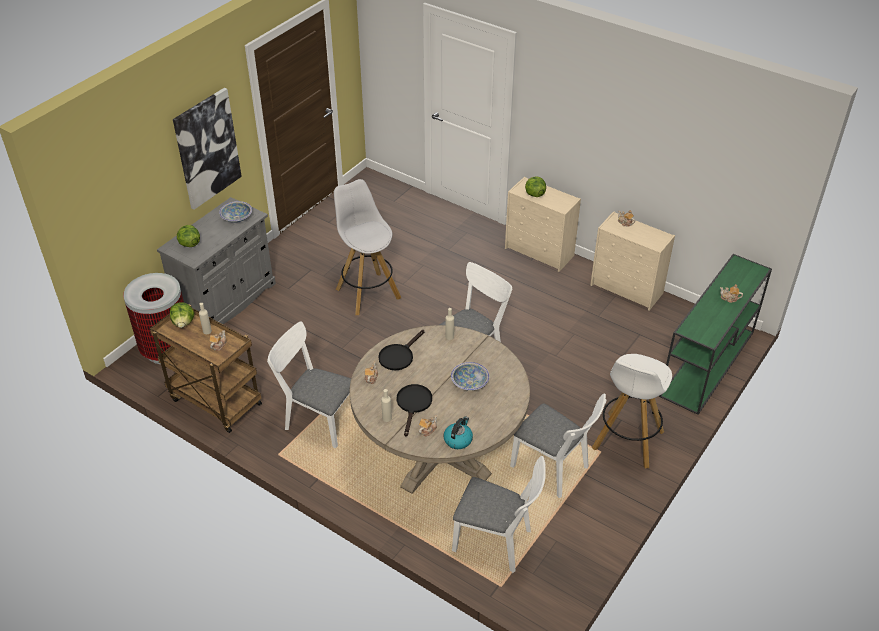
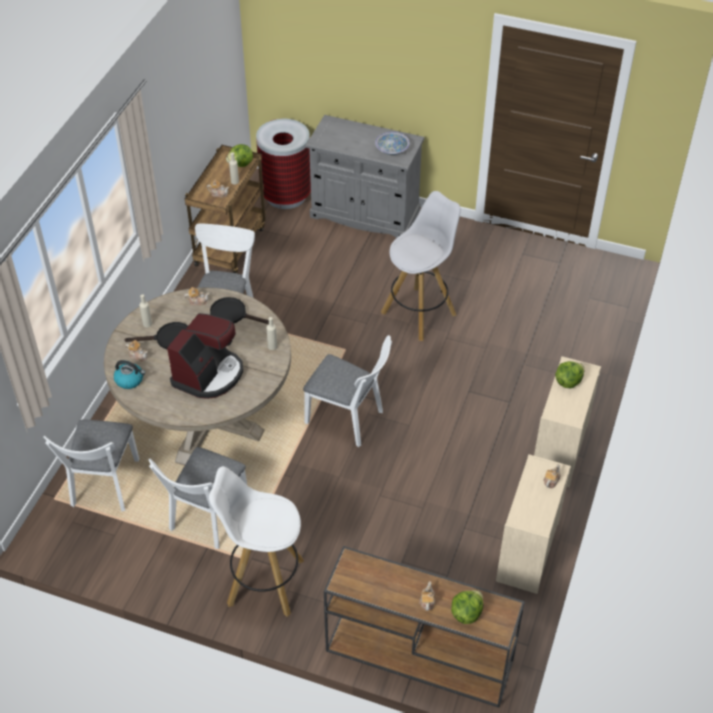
camera: 75 degrees right, 5 degrees up
picture [173,88,242,210] -> none
lettuce [177,225,200,247] -> lettuce moved to [451,590,483,624]
bowl [451,362,490,391] -> coffee machine [167,313,243,399]
green console table [659,254,772,415] -> brown console table [324,546,525,708]

